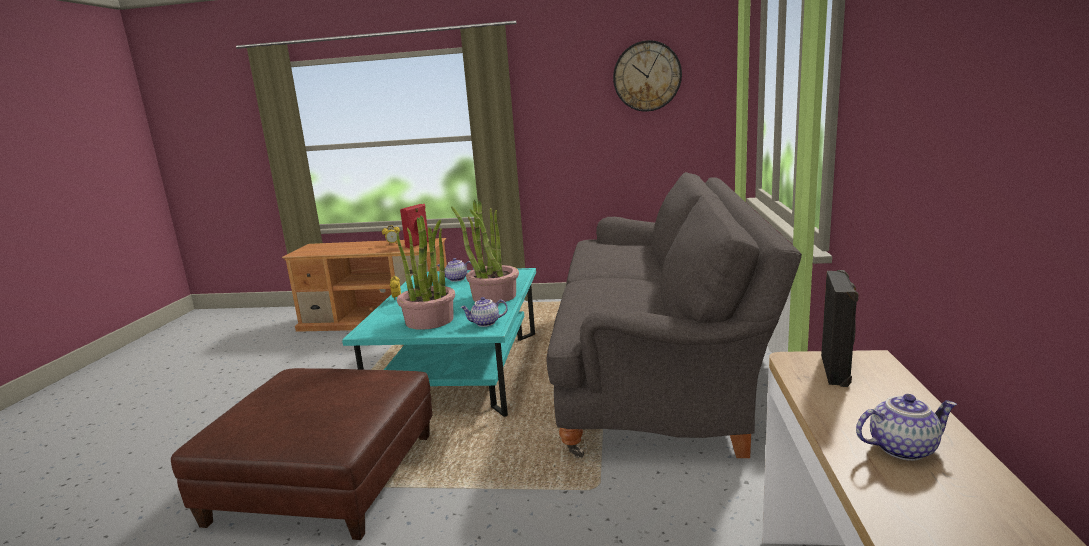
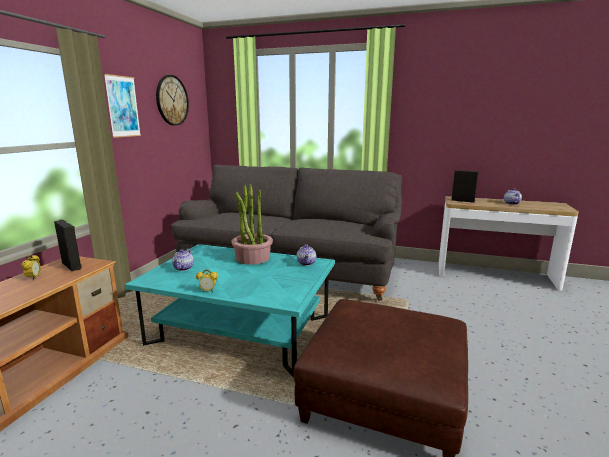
camera: 80 degrees left, 0 degrees up
potted plant [397,216,455,330] -> none
red speaker [400,204,429,248] -> black speaker [54,219,82,271]
none -> picture [104,74,141,138]

